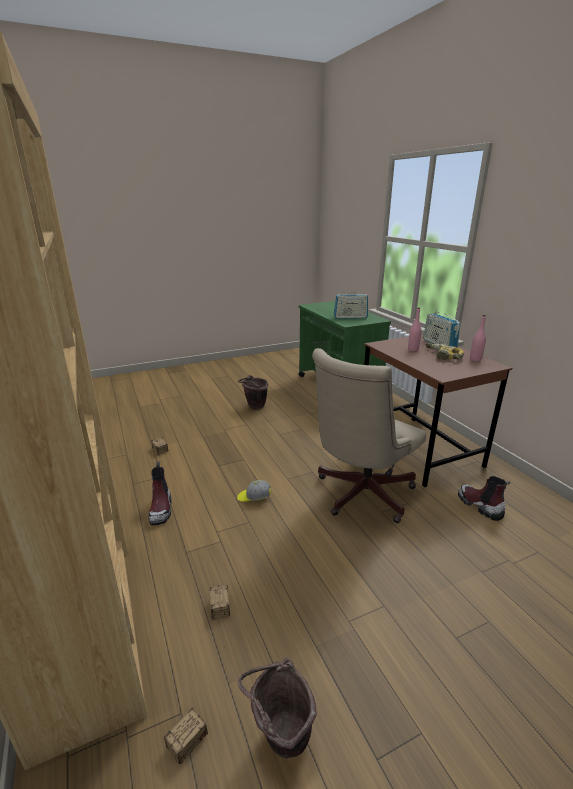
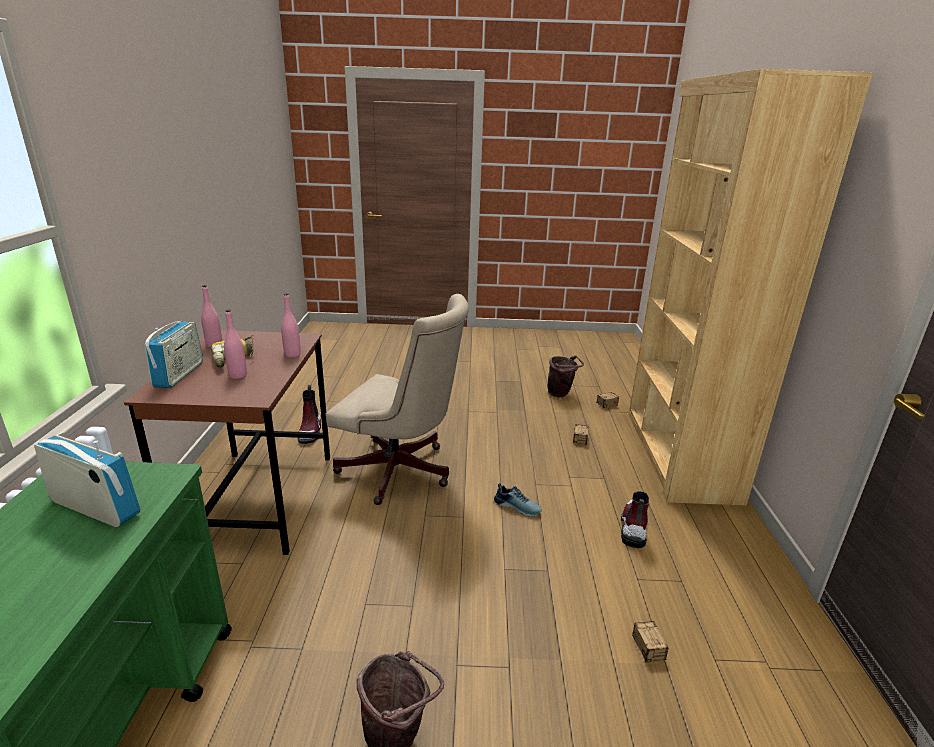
camera: 155 degrees left, 0 degrees up
cap [237,480,271,502] -> shoe [494,483,542,516]
beige office chair [312,348,426,523] -> beige office chair turned 45 degrees clockwise [326,294,469,505]
none -> pink bottle [281,293,301,357]

